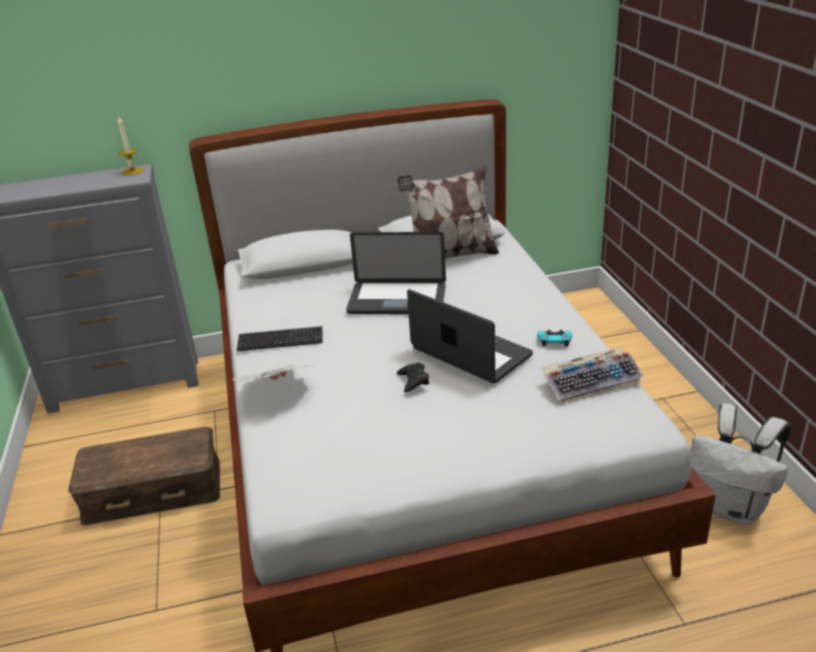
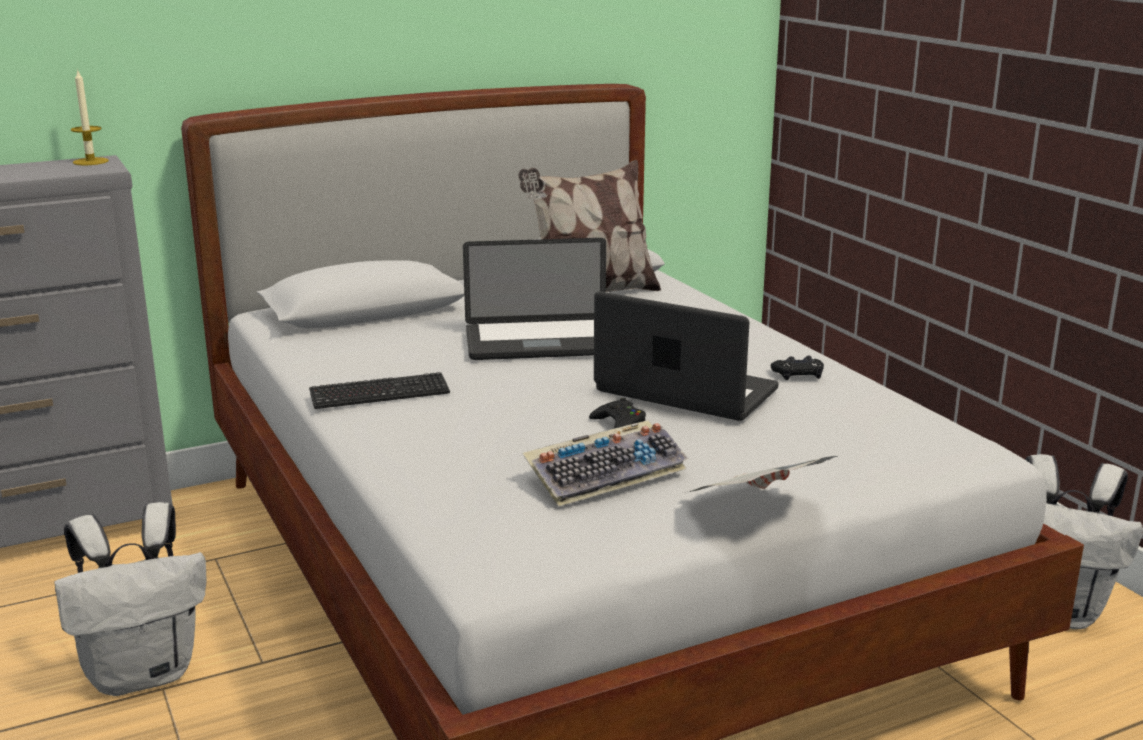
camera: 15 degrees left, 10 degrees down
brown storage box [68,427,220,525] -> white backpack [55,502,206,696]
newspaper [232,364,311,381] -> newspaper moved to [684,456,838,493]
turquoise game controller [537,330,572,347] -> black game controller [771,355,824,380]
keyboard [541,347,644,405] -> keyboard moved to [523,420,688,507]

